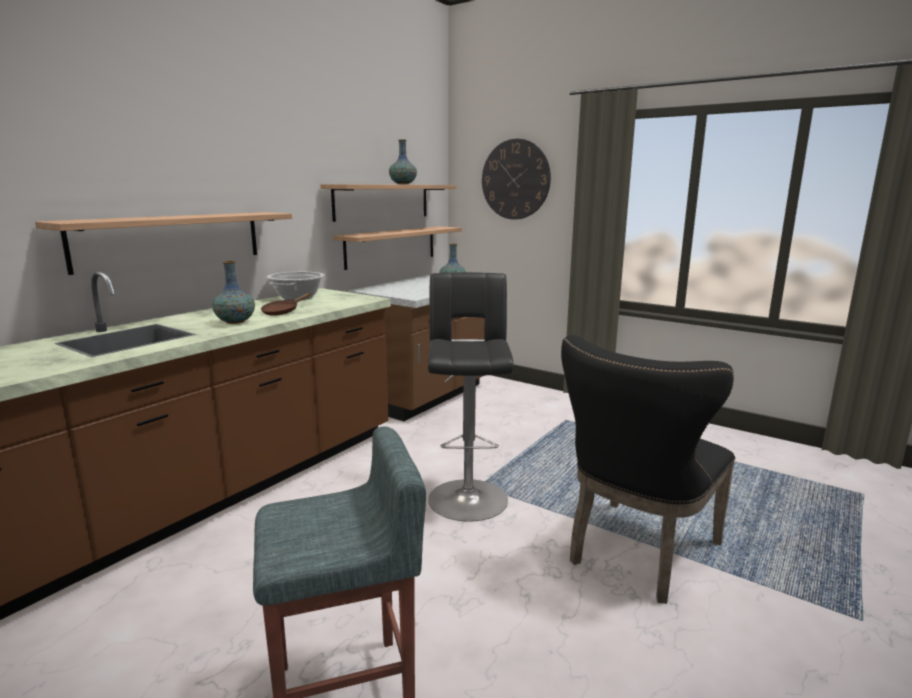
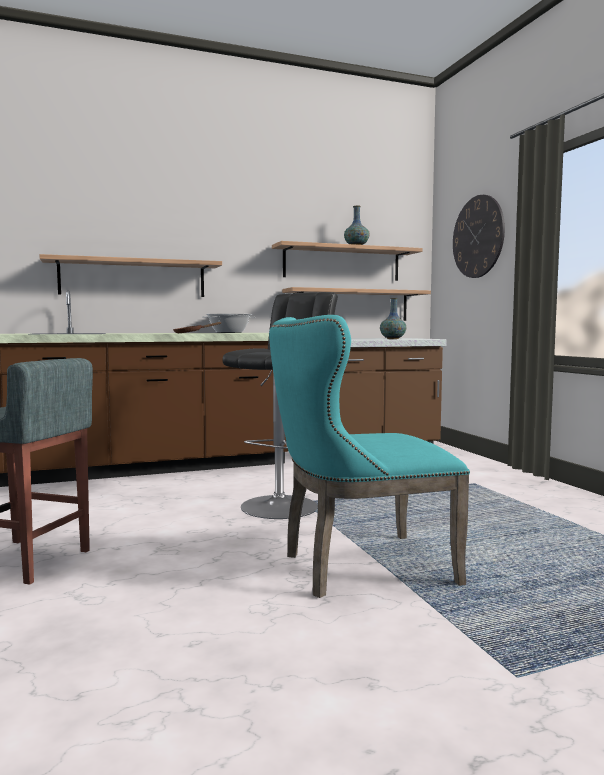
camera: 35 degrees right, 10 degrees down
vase [212,261,255,324] -> none
black chair [561,335,735,604] -> turquoise chair [269,315,470,598]

